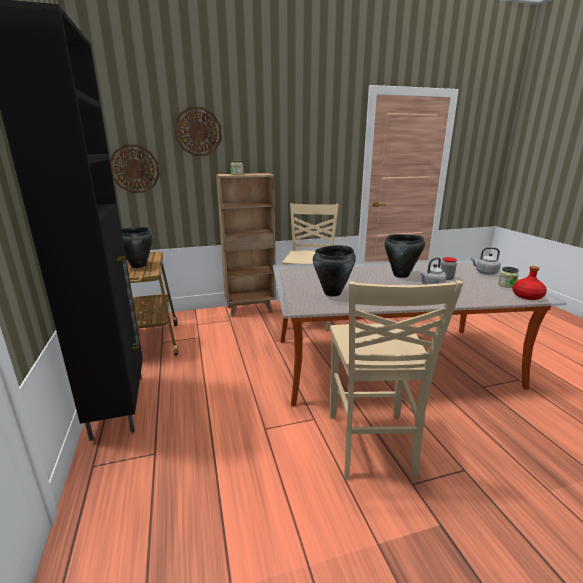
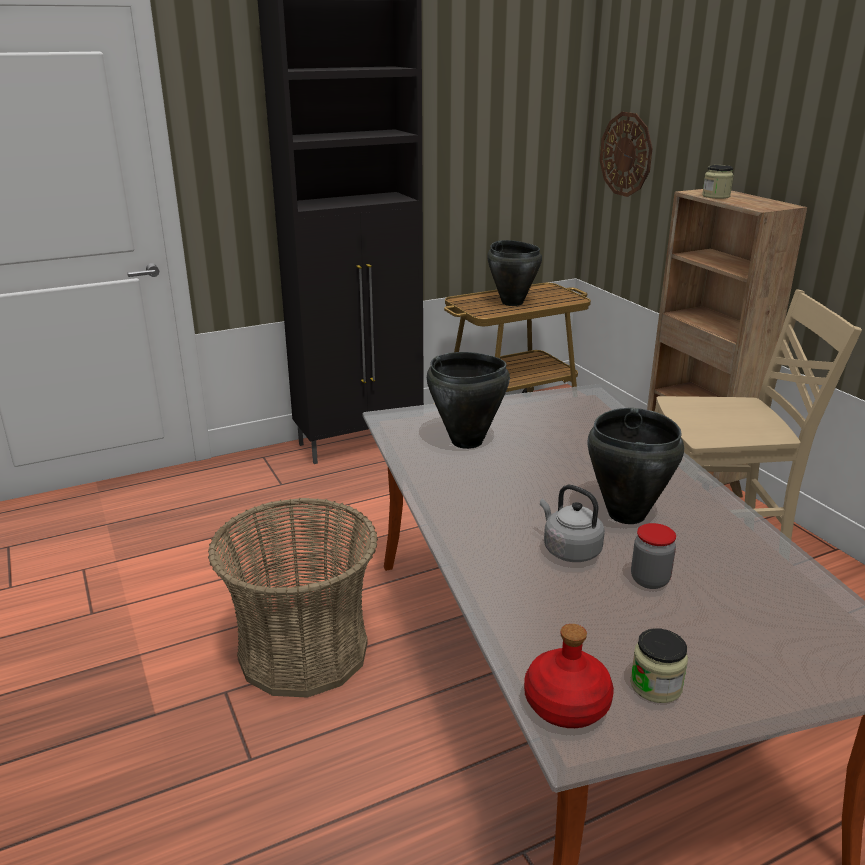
camera: 80 degrees right, 5 degrees up
wall clock [174,107,222,156] -> none
beige chair [330,280,463,480] -> basket [208,498,378,698]
grey kettle [471,247,501,275] -> none

